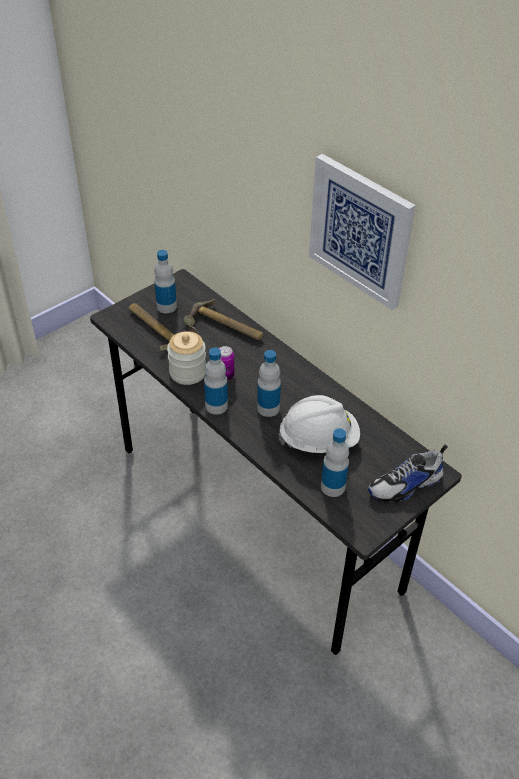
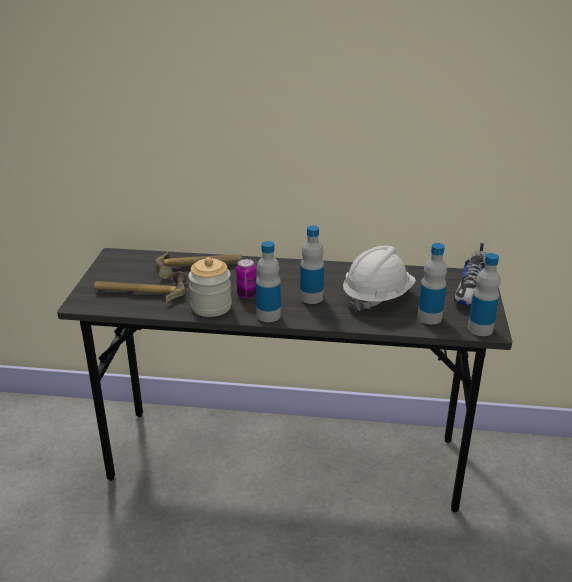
camera: 40 degrees left, 15 degrees down
bottle [154,250,177,313] -> bottle moved to [468,253,500,336]
picture [309,154,416,310] -> none

